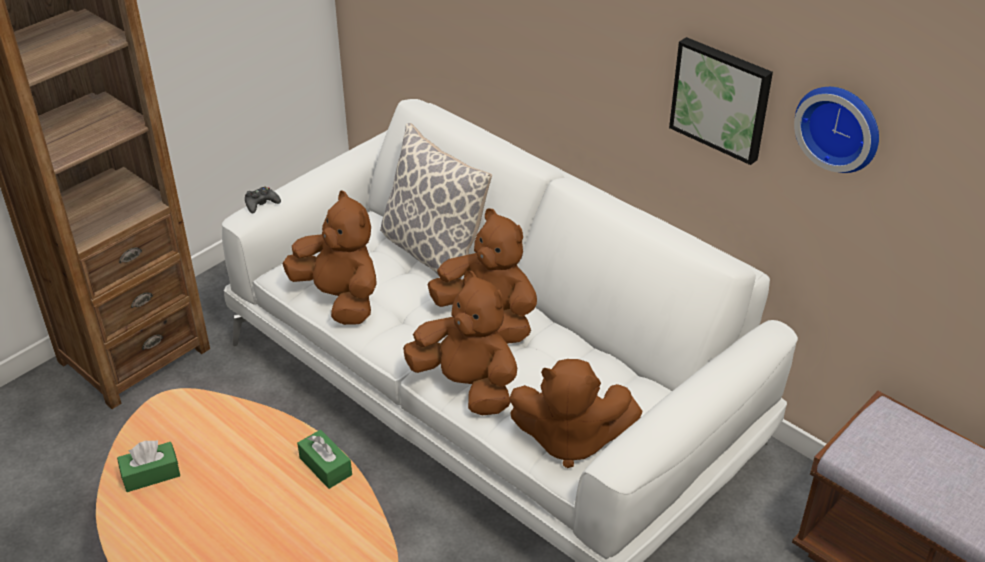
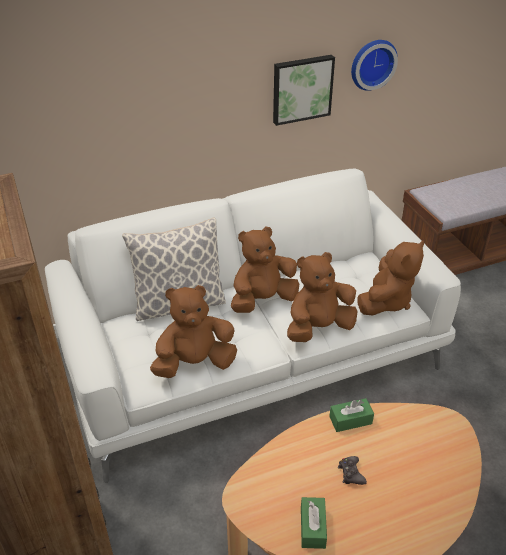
camera: 65 degrees left, 0 degrees up
black game controller [245,187,281,213] -> black game controller moved to [338,456,367,485]

